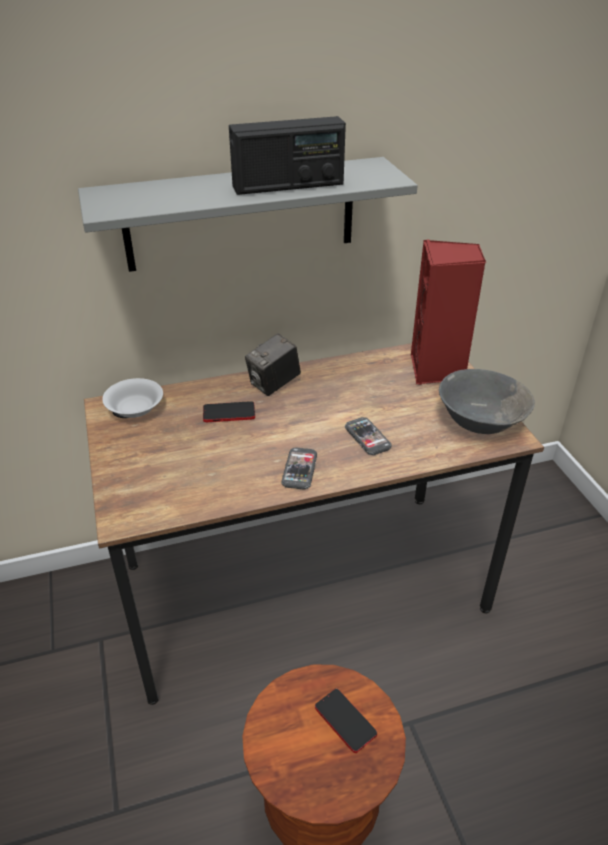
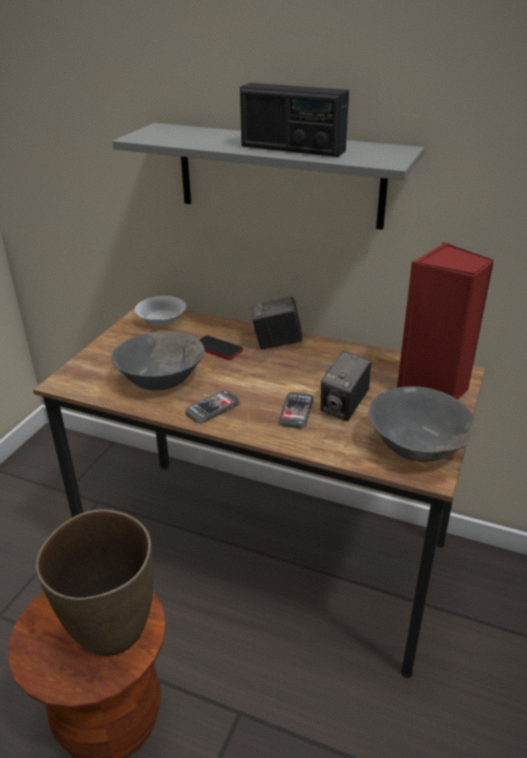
camera: 40 degrees right, 5 degrees down
phone [315,689,377,753] -> brown vase [36,509,153,656]
none -> grey bowl [111,332,204,391]
none -> camera [320,350,371,421]

